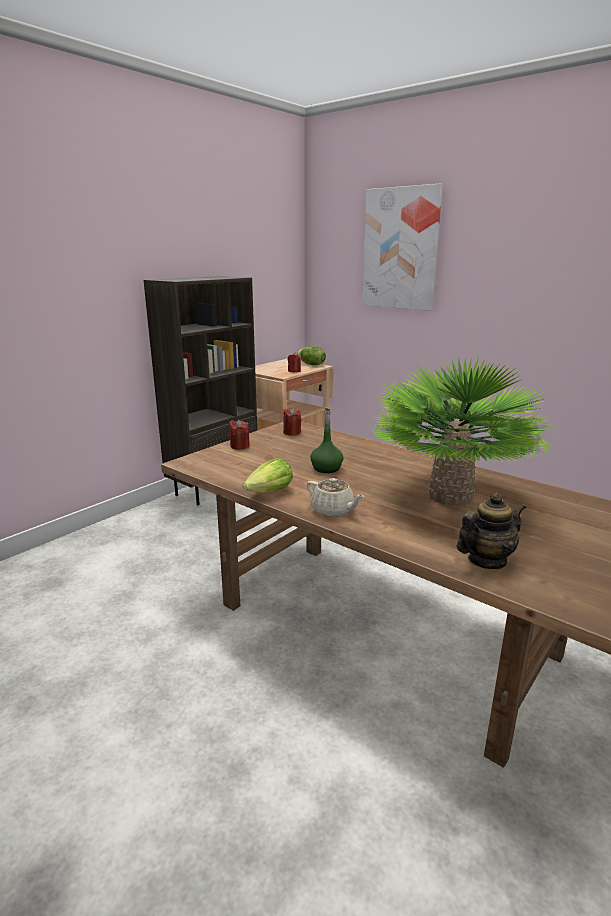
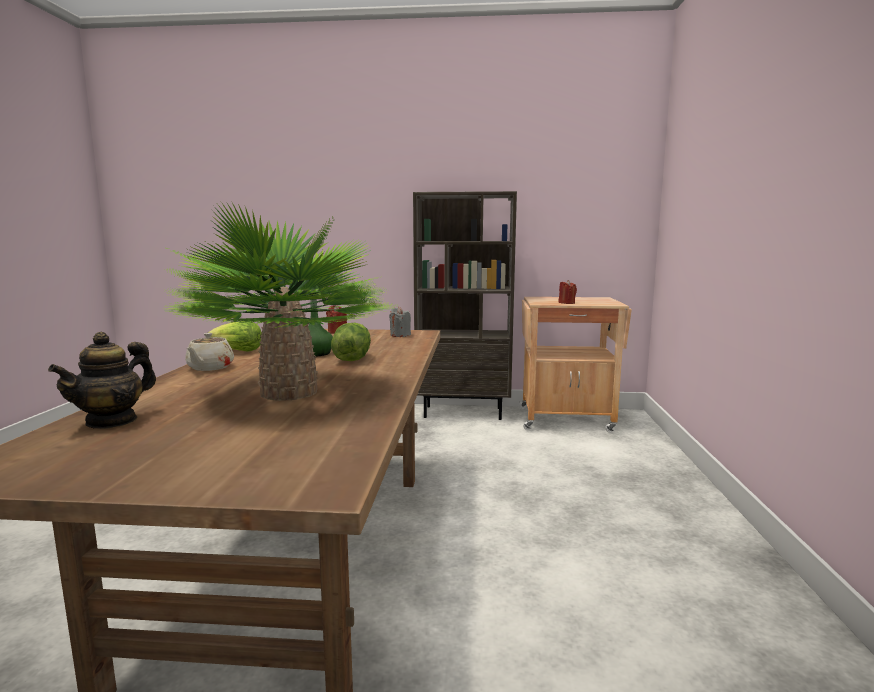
camera: 55 degrees right, 10 degrees down
red candle [283,408,302,436] -> grey candle [389,307,411,337]
lettuce [297,346,326,365] -> lettuce moved to [331,323,371,361]
picture [362,183,443,311] -> none
teapot [457,493,526,569] -> teapot turned 90 degrees clockwise [48,332,156,429]

